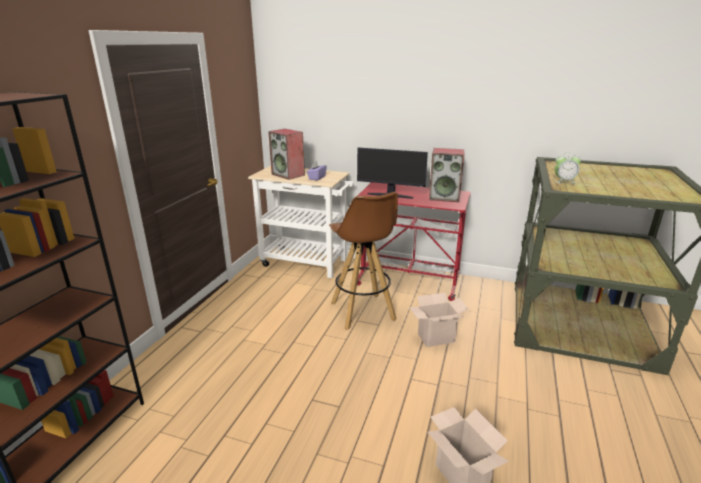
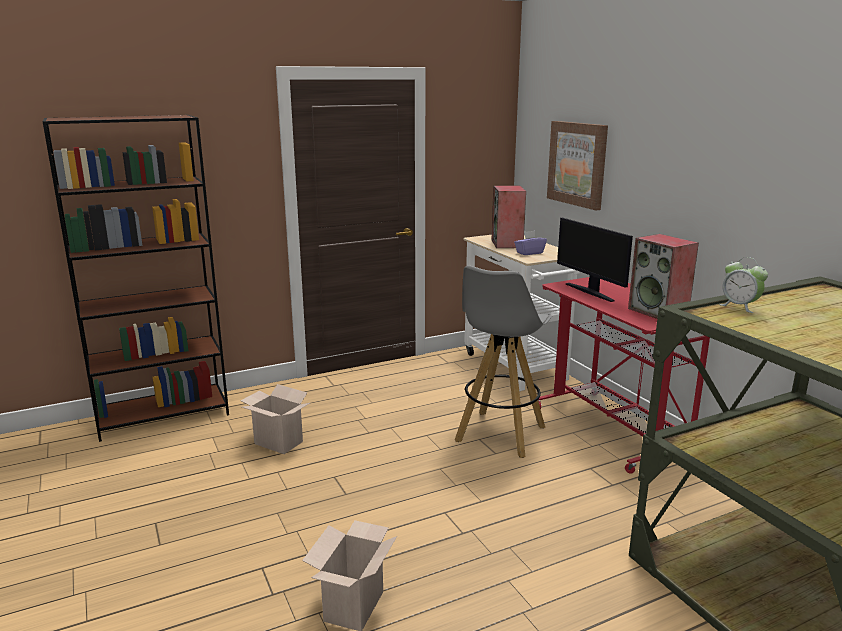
camera: 45 degrees right, 5 degrees down
brown stool [329,192,398,330] -> grey stool [455,265,552,458]
cardboard box [410,293,469,347] -> cardboard box moved to [241,384,310,454]
none -> picture [547,121,608,210]

